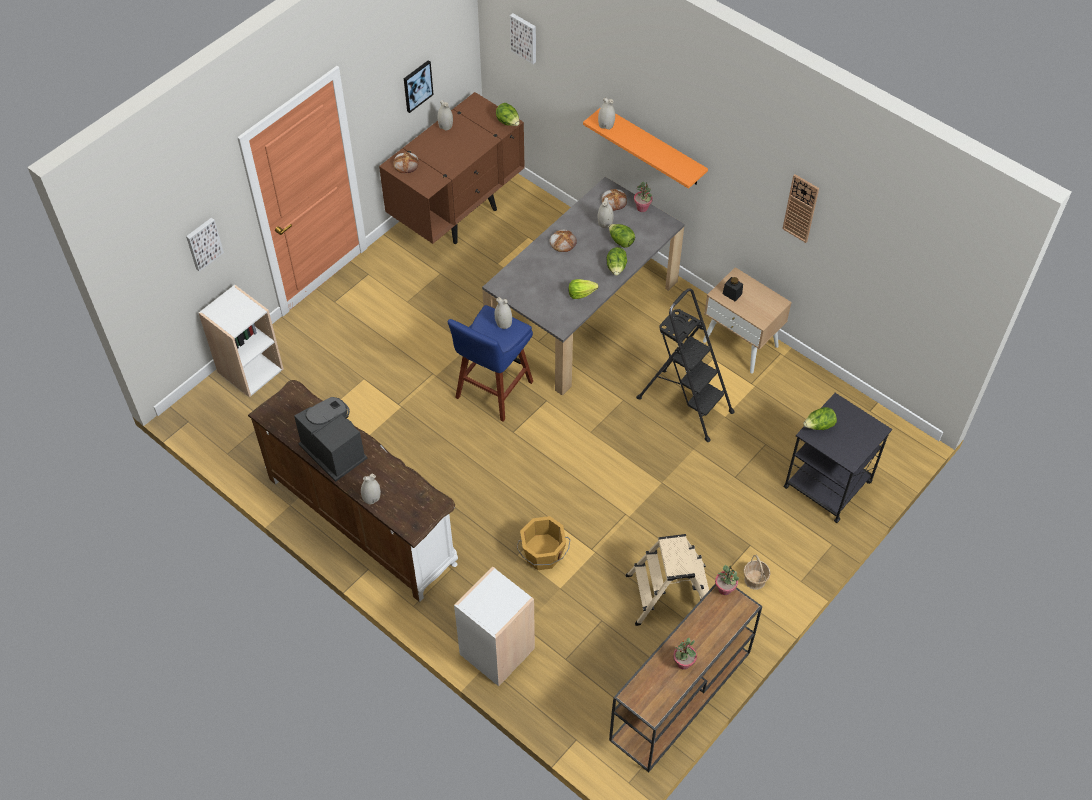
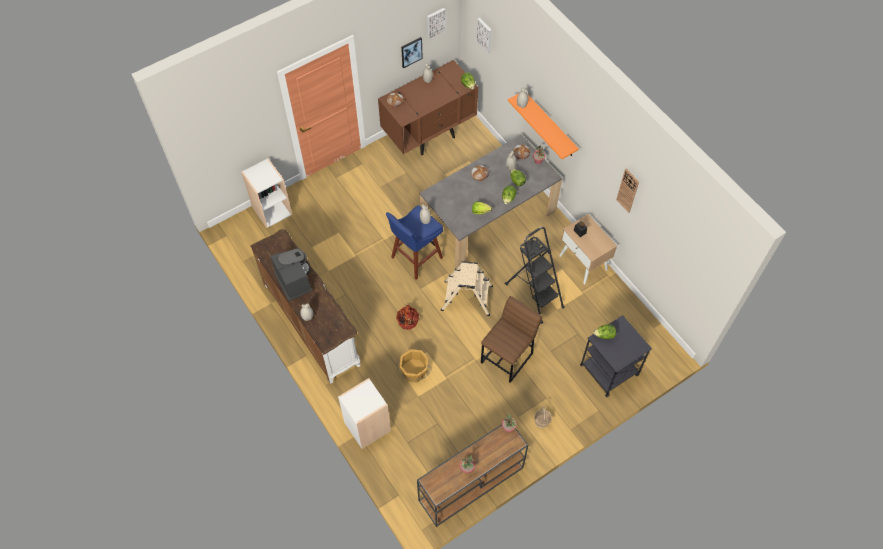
camera: 15 degrees right, 5 degrees up
picture [186,218,224,272] -> picture moved to [427,8,446,40]
beige step ladder [626,534,709,626] -> beige step ladder moved to [441,261,493,316]
none -> basket [396,305,419,330]
none -> brown chair [481,296,542,383]

